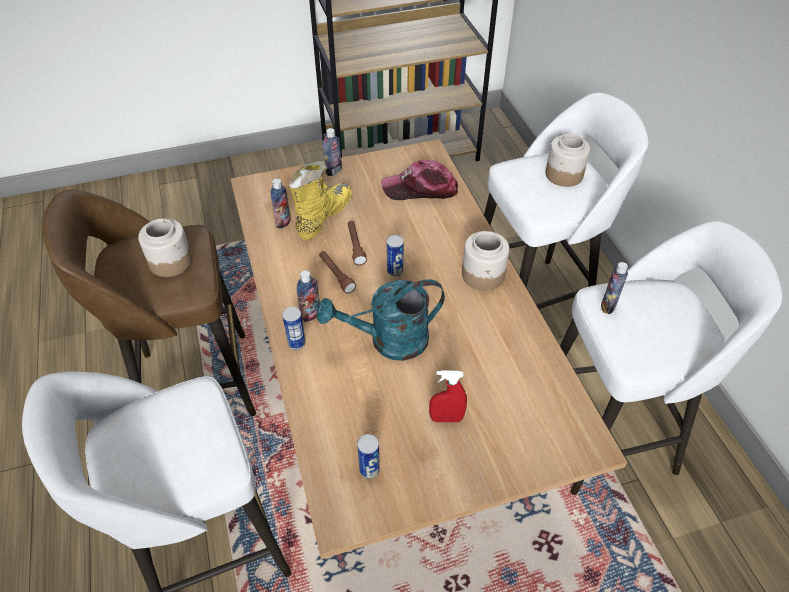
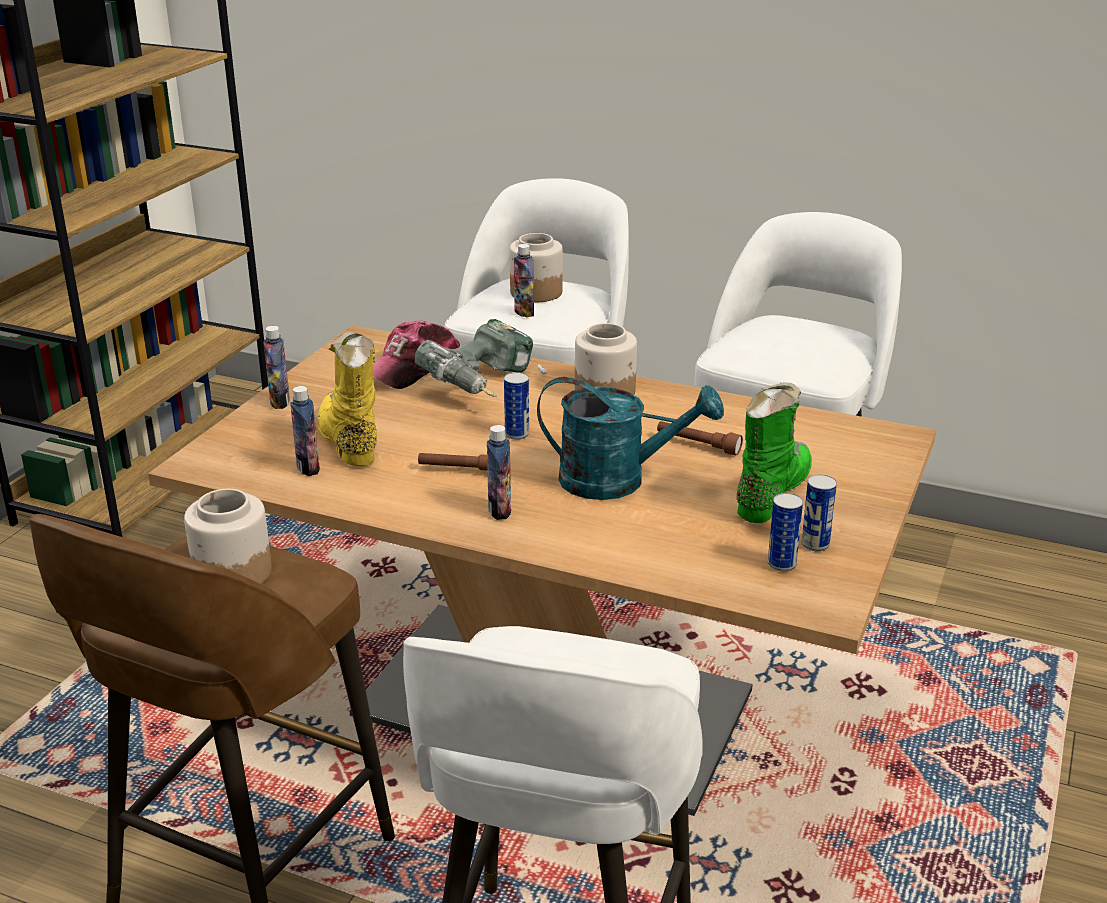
camera: 50 degrees left, 20 degrees down
can [282,307,306,350] -> can moved to [801,474,837,551]
turquoise watering can [317,279,445,361] -> turquoise watering can turned 105 degrees counterclockwise [537,377,724,500]
brown flashlight [348,221,367,266] -> brown flashlight moved to [657,421,743,456]
red spray bottle [429,371,467,422] -> green boot [736,382,812,523]
bottle [601,262,628,314] -> bottle moved to [514,244,534,318]
none -> power drill [415,319,547,397]

